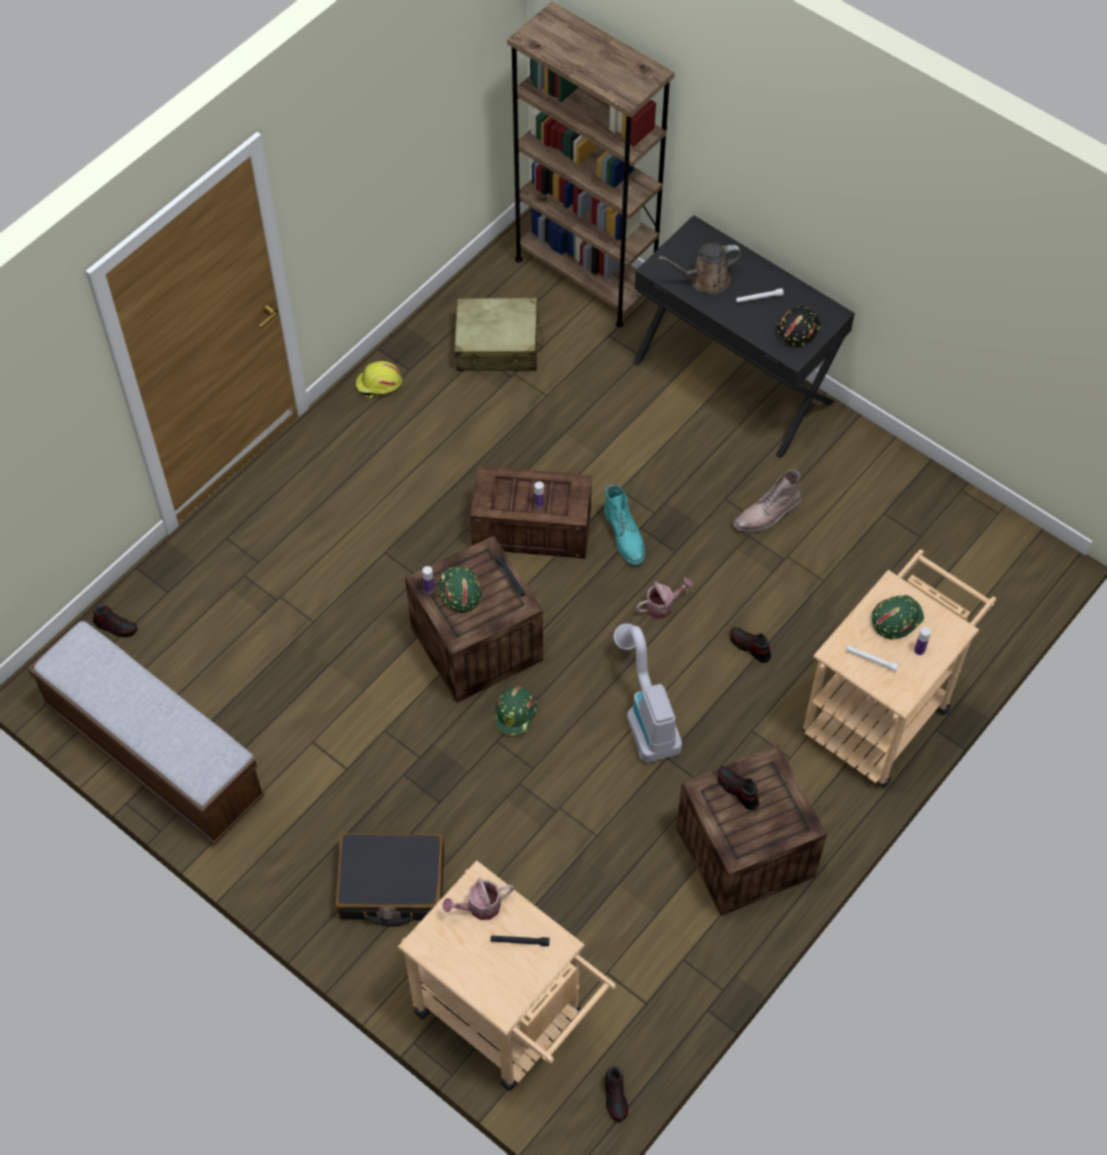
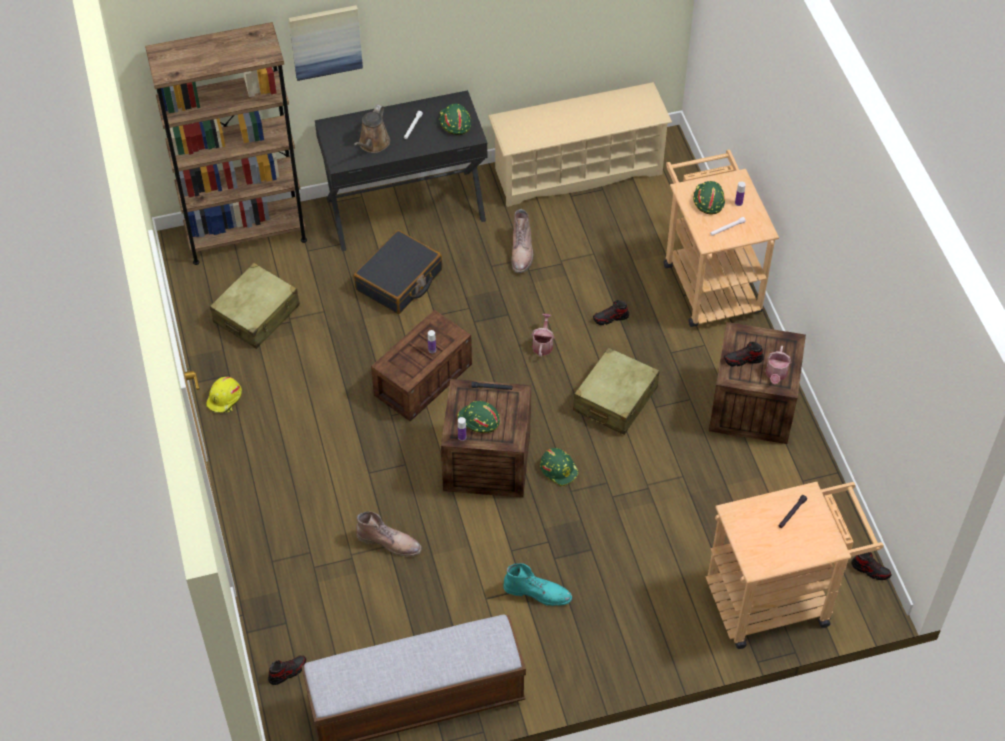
camera: 55 degrees left, 5 degrees down
black suitcase [336,833,444,926] -> black suitcase moved to [354,230,442,314]
watering can [443,878,514,920] -> watering can moved to [766,346,791,384]
turquoise boot [604,484,645,565] -> turquoise boot moved to [503,563,572,606]
vacuum cleaner [614,623,682,763] -> beige suitcase [573,347,659,435]
black hard hat [777,306,821,347] -> green hard hat [439,104,471,135]
none -> picture [289,5,363,81]
none -> brown boot [356,511,422,556]
none -> beige shoe rack [488,82,672,207]

